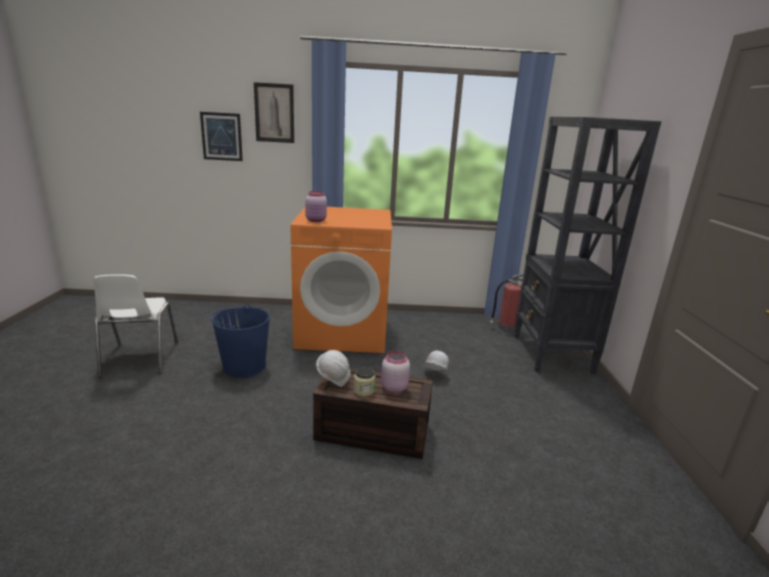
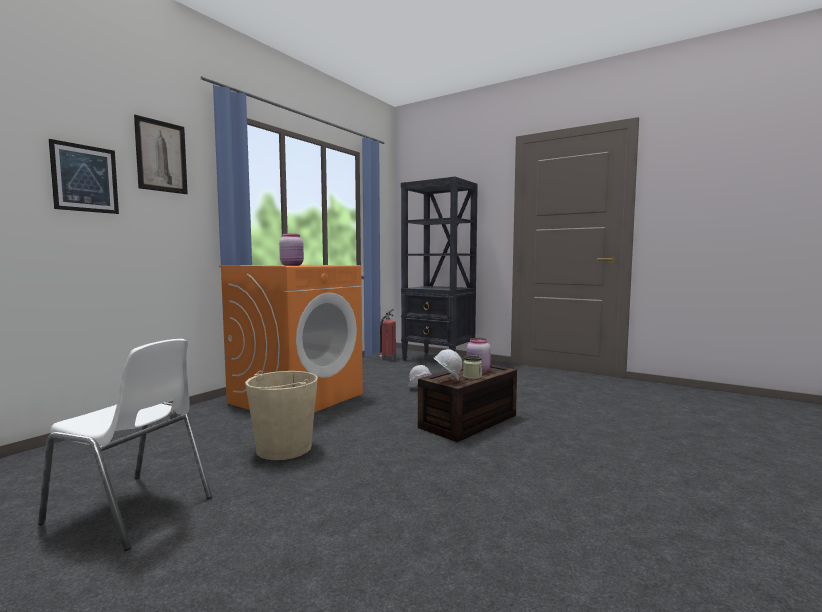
camera: 55 degrees left, 15 degrees down
blue bucket [210,304,270,378] -> beige bucket [245,371,318,460]

